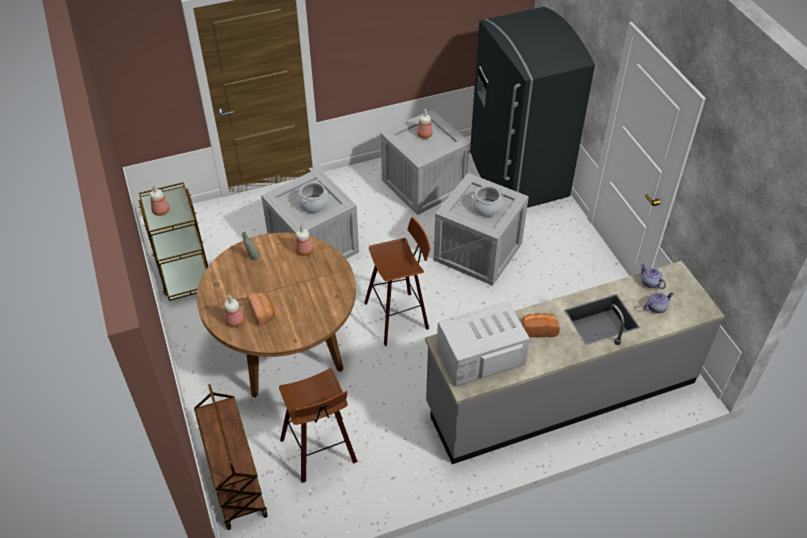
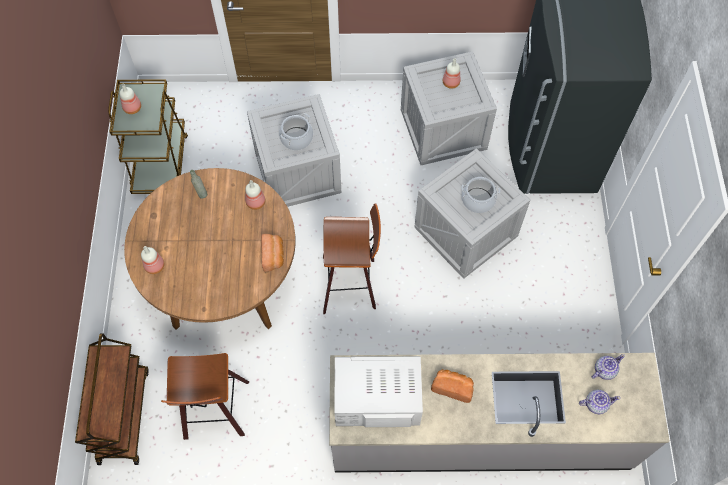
camera: 20 degrees right, 15 degrees up
bread [247,292,275,326] -> bread moved to [261,234,284,272]
teapot [641,263,666,289] -> teapot turned 75 degrees clockwise [592,354,625,380]

